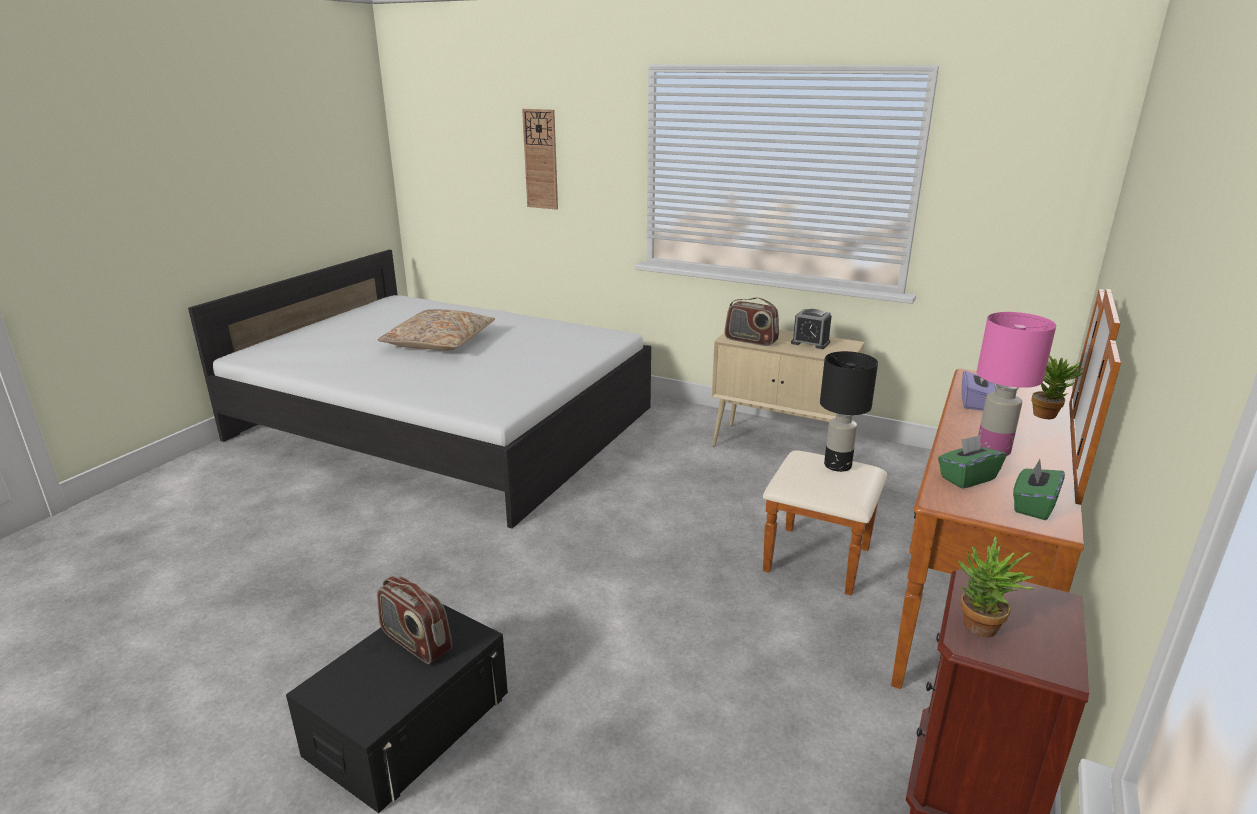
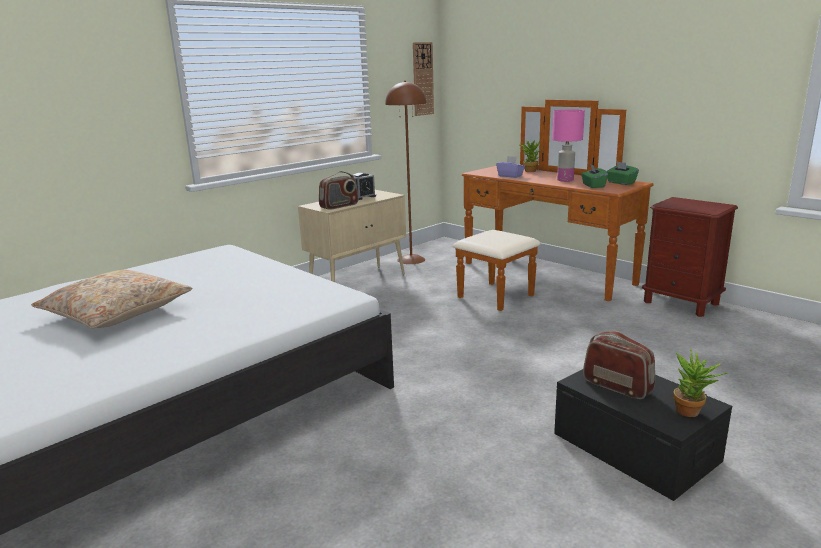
camera: 70 degrees left, 5 degrees down
radio [377,576,452,664] -> radio turned 105 degrees counterclockwise [583,331,655,399]
wall clock [522,109,558,210] -> wall clock moved to [413,42,434,116]
black table lamp [820,351,878,472] -> none
potted plant [958,537,1034,638] -> potted plant moved to [673,349,728,417]
none -> brown floor lamp [385,81,427,264]

